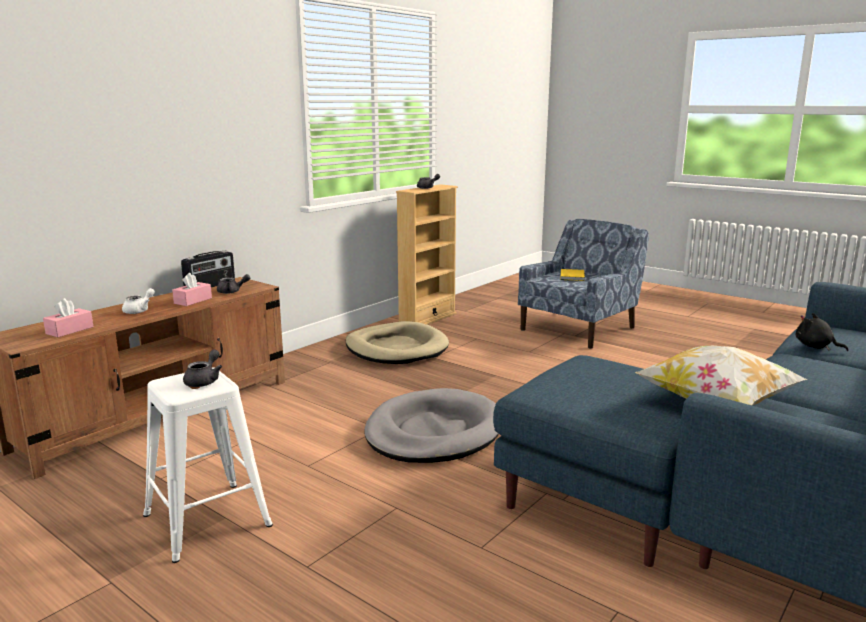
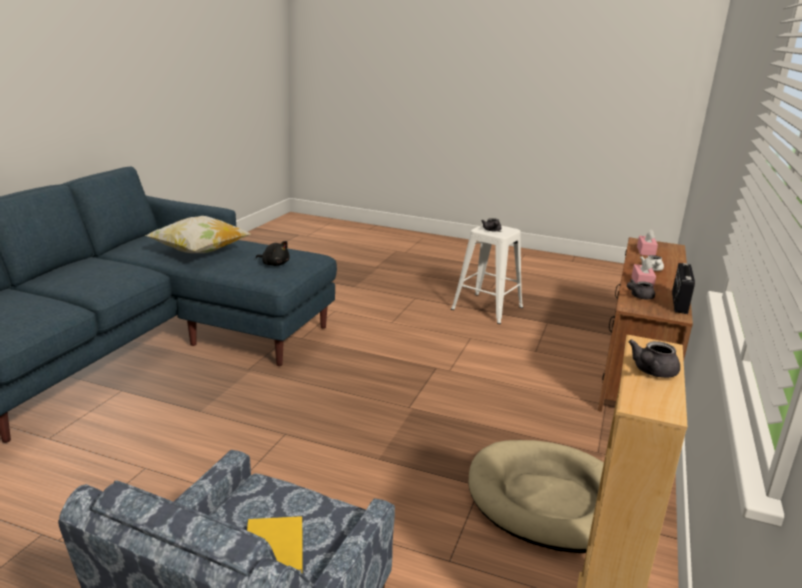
camera: 160 degrees right, 5 degrees up
grey dog bed [364,388,499,463] -> none
black plush toy [796,313,849,351] -> black plush toy moved to [256,241,290,266]

